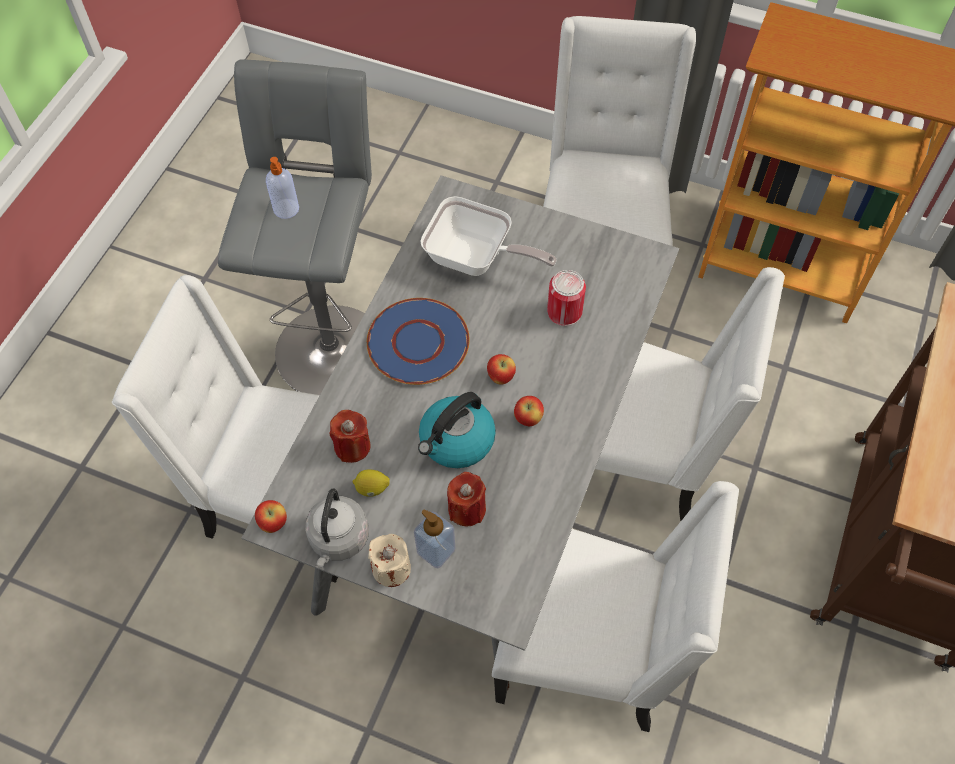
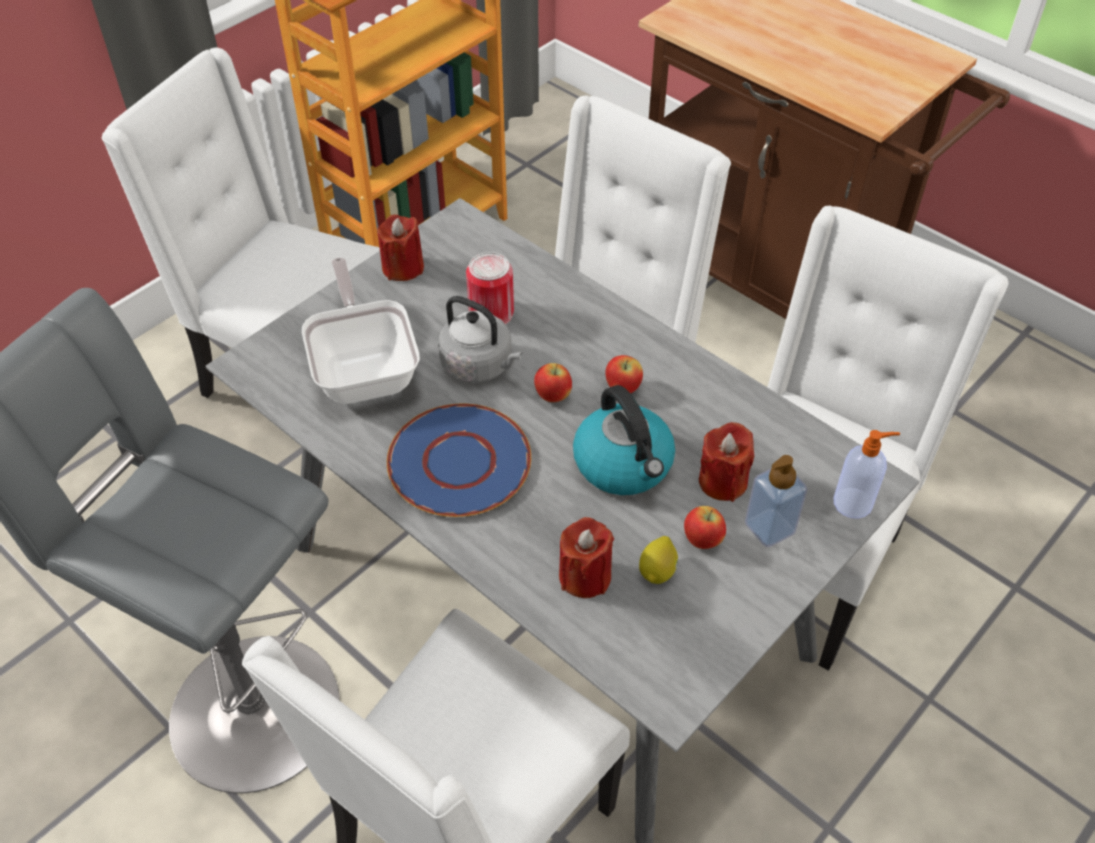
camera: 70 degrees left, 10 degrees down
apple [255,500,287,533] -> apple moved to [684,506,726,549]
soap dispenser [266,157,299,219] -> soap dispenser moved to [834,430,900,519]
grey kettle [305,488,369,567] -> grey kettle moved to [438,296,522,383]
beige candle [368,534,411,587] -> none
frying pan [420,196,556,276] -> frying pan turned 60 degrees counterclockwise [302,257,420,404]
none -> red candle [377,215,424,281]

